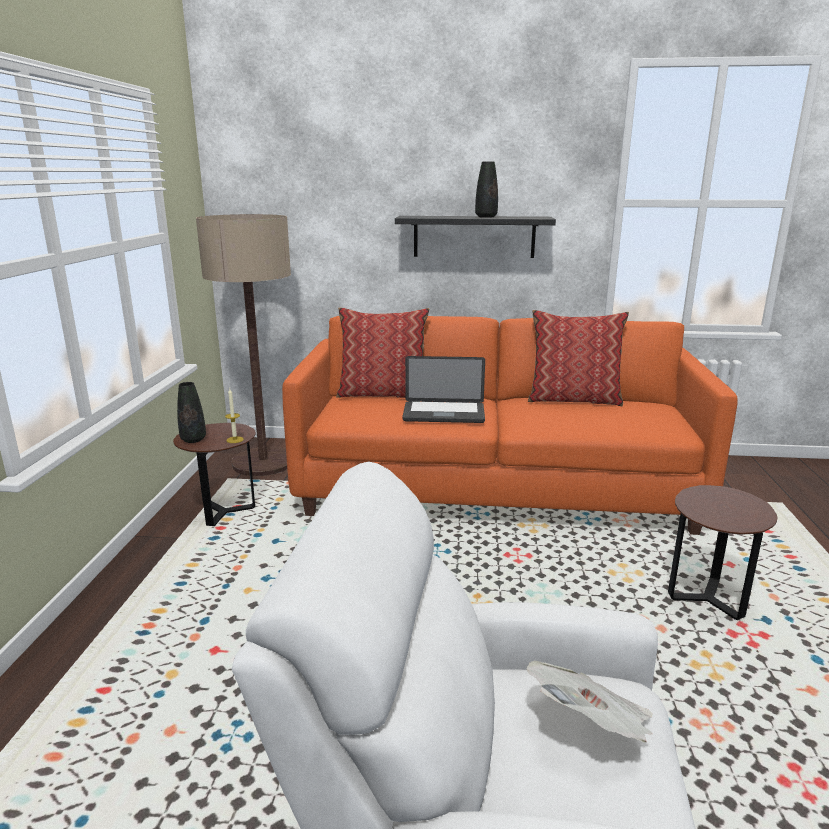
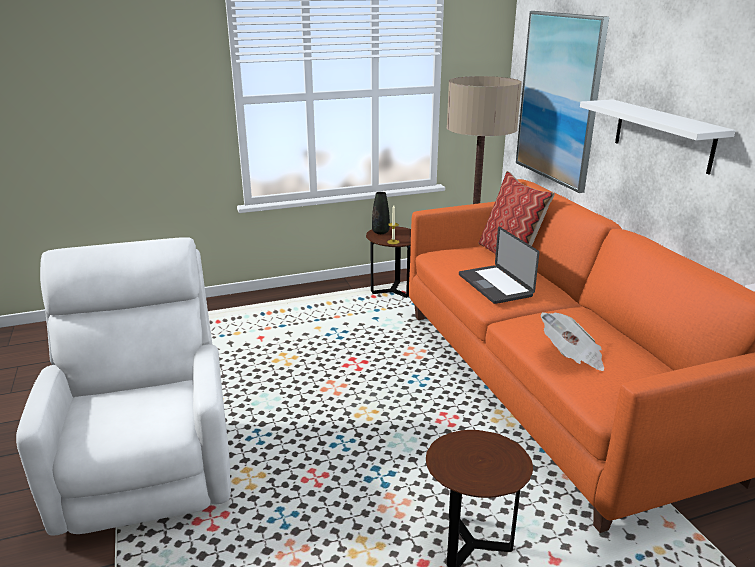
camera: 65 degrees right, 5 degrees up
black shelf [395,216,556,258] -> white shelf [580,99,736,175]
black vase [475,162,498,218] -> none
newspaper [527,661,653,743] -> newspaper moved to [541,312,605,371]
pillow [528,310,629,406] -> none
none -> picture [516,11,609,193]

